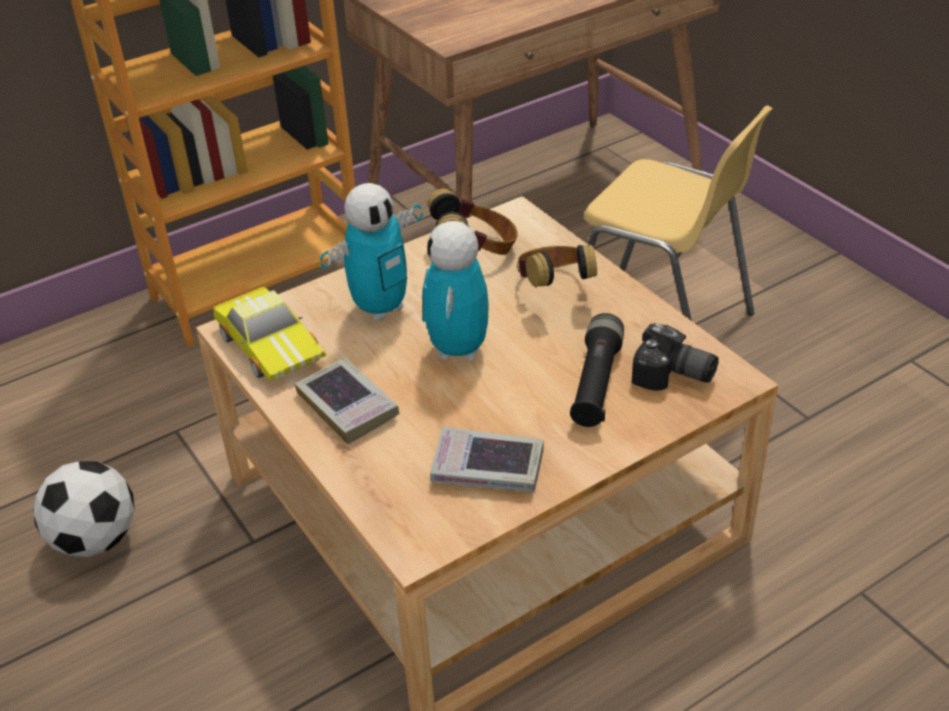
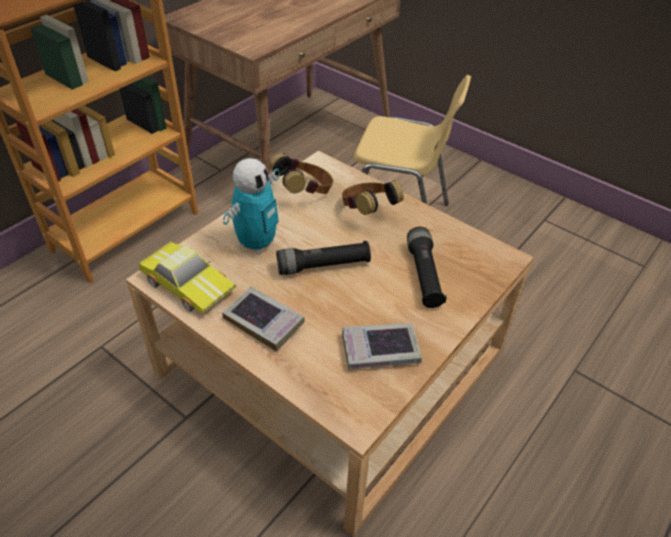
camera: 20 degrees left, 5 degrees up
football [33,461,135,557] -> none
toy robot [422,221,489,360] -> black flashlight [276,241,371,275]
camera [632,323,719,391] -> none

